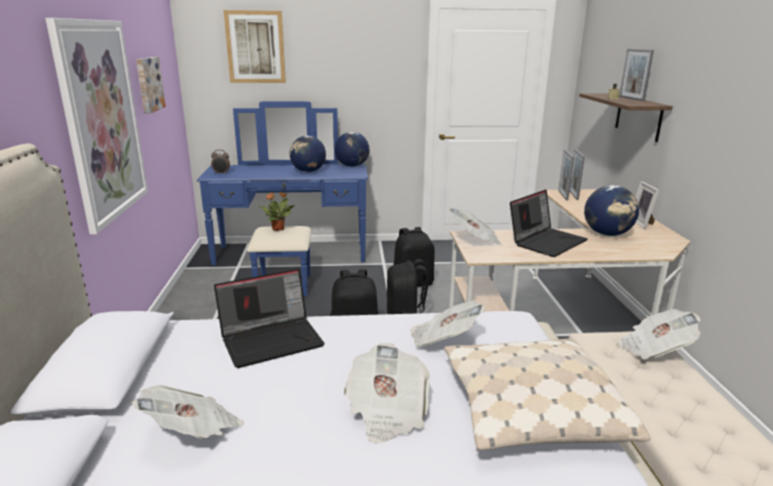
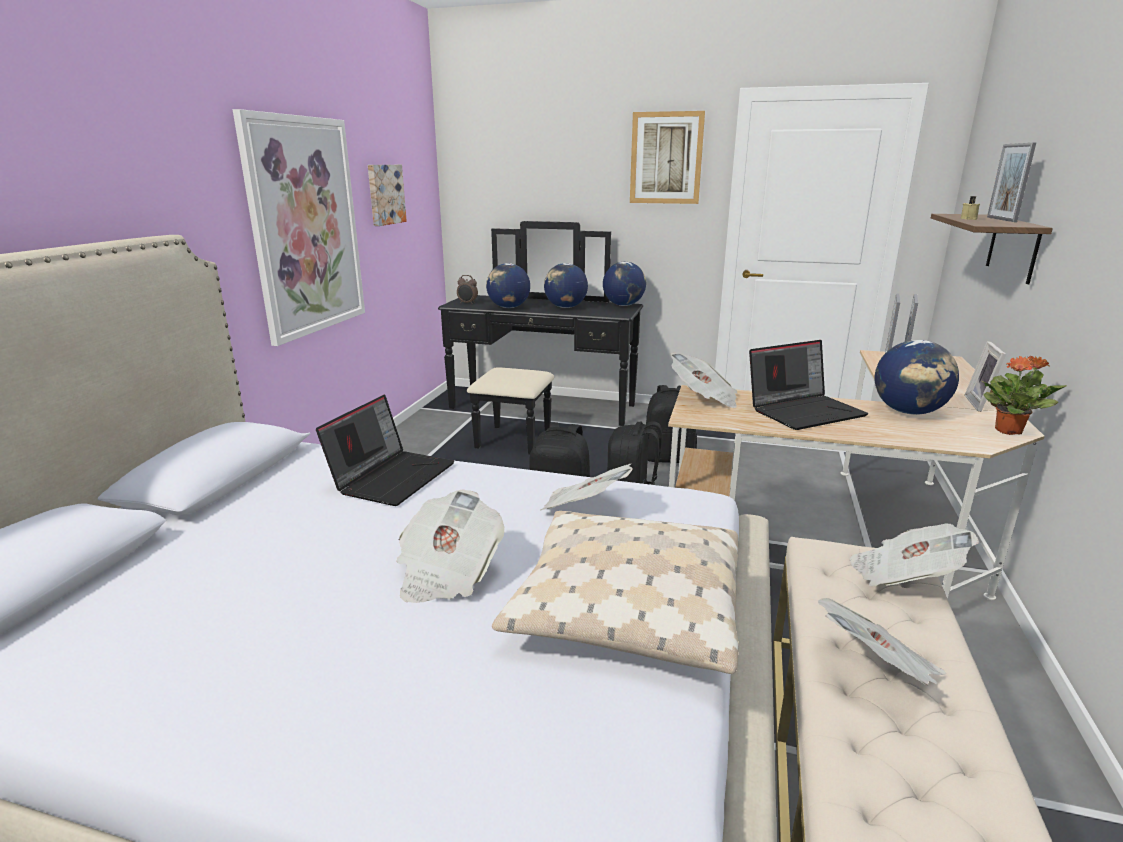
camera: 20 degrees right, 0 degrees up
newspaper [131,385,244,439] -> newspaper moved to [818,598,946,686]
blue dresser [197,101,368,296] -> black dresser [438,221,643,455]
laptop [214,269,325,368] -> laptop turned 60 degrees counterclockwise [316,395,454,506]
picture [223,10,286,83] -> picture moved to [630,111,705,204]
potted plant [259,191,295,231] -> potted plant moved to [982,355,1067,435]
none -> globe [486,263,530,308]

